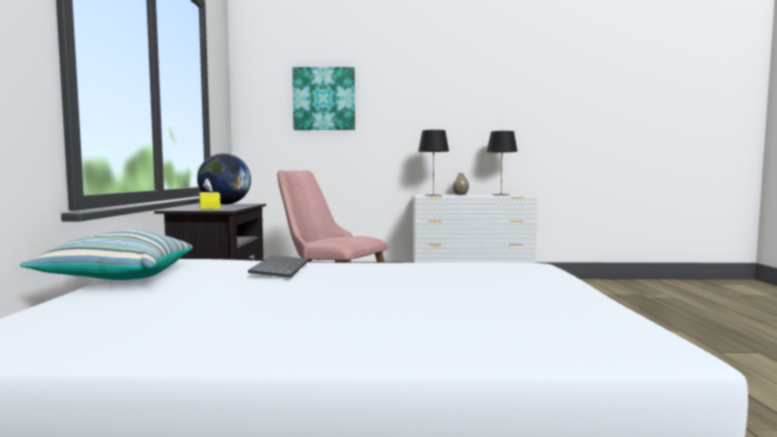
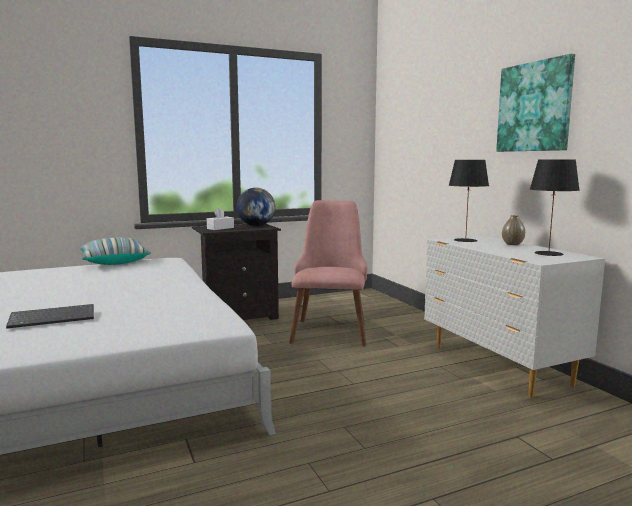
camera: 65 degrees right, 5 degrees up
yellow tissue box [199,178,221,209] -> white tissue box [207,208,234,230]
keyboard [248,255,309,278] -> keyboard moved to [6,304,94,329]
picture [292,67,355,130] -> picture moved to [496,54,575,152]

